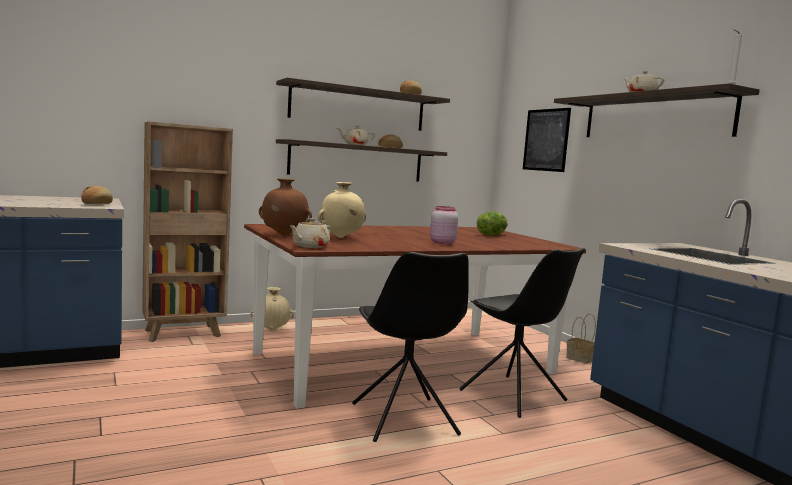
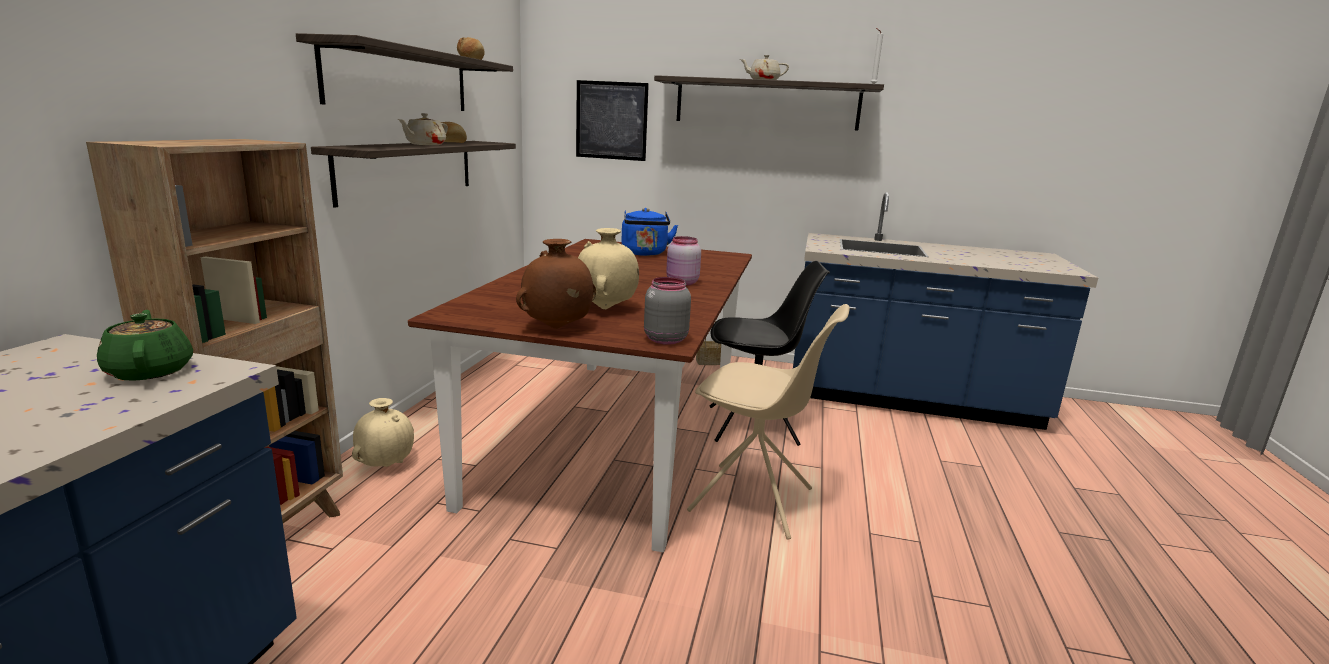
camera: 50 degrees left, 10 degrees up
bread [81,186,113,204] -> green teapot [97,310,193,381]
beige teapot [289,218,331,248] -> grey jar [644,277,691,345]
black chair [352,252,469,442] -> beige chair [687,304,850,540]
lettuce [477,211,508,236] -> blue kettle [621,208,678,256]

